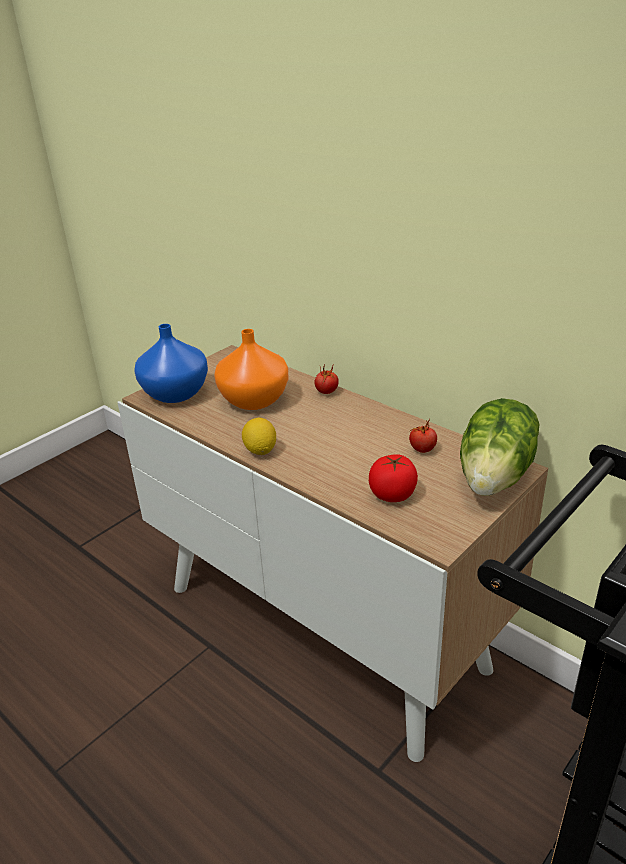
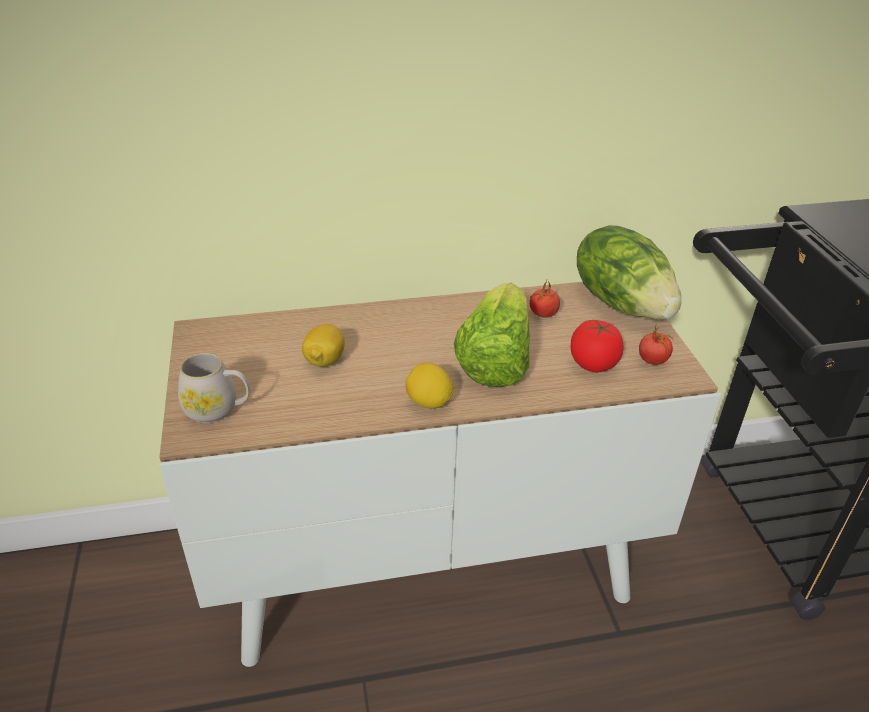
camera: 55 degrees left, 5 degrees up
blue vase [135,324,208,403] -> white mug [178,353,250,423]
orange vase [214,329,288,410] -> lemon [302,324,345,367]
tomato [315,365,339,394] -> tomato moved to [639,326,673,365]
none -> lettuce [454,283,530,387]

